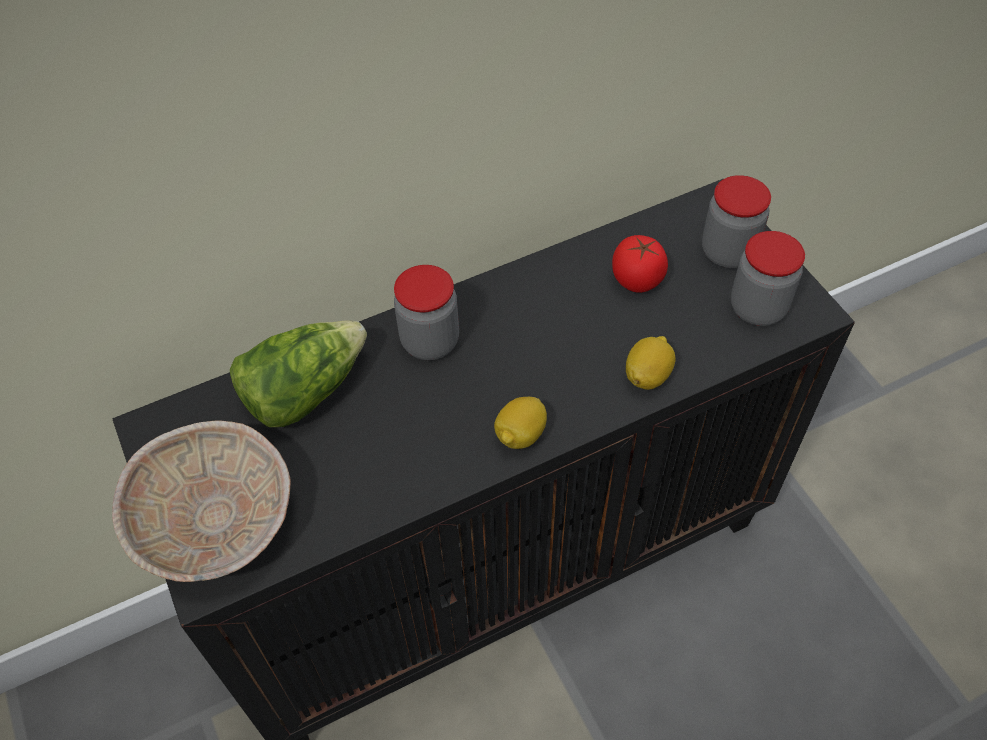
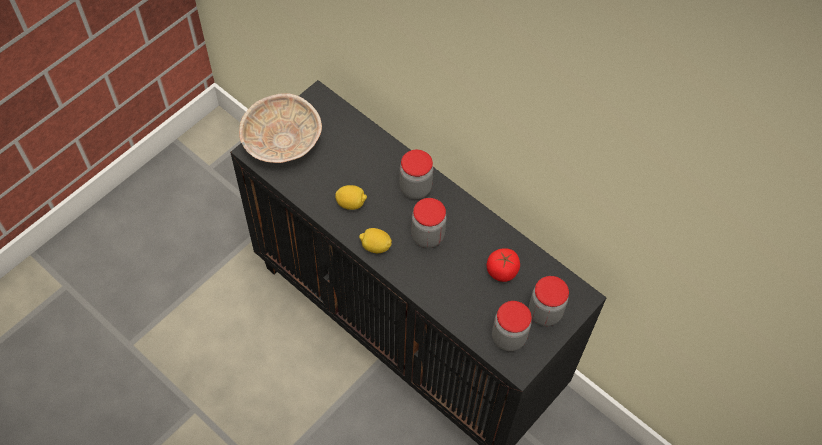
camera: 65 degrees right, 5 degrees up
lettuce [230,321,367,427] -> none
lemon [626,336,676,390] -> lemon moved to [335,185,367,210]
none -> jar [411,198,446,248]

